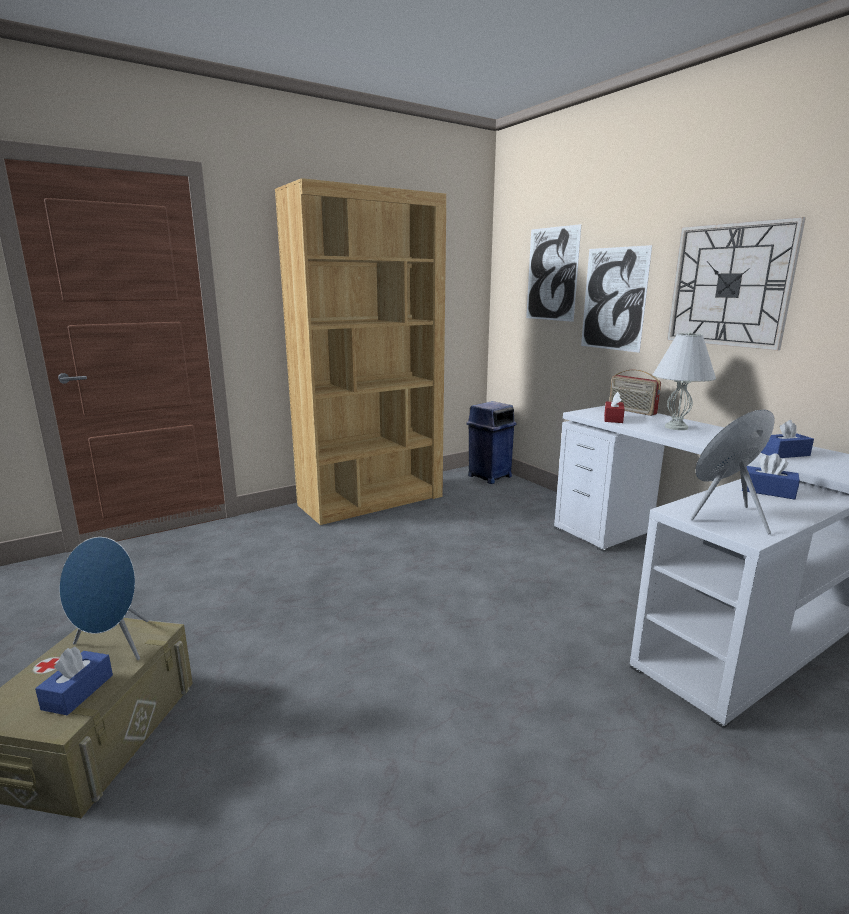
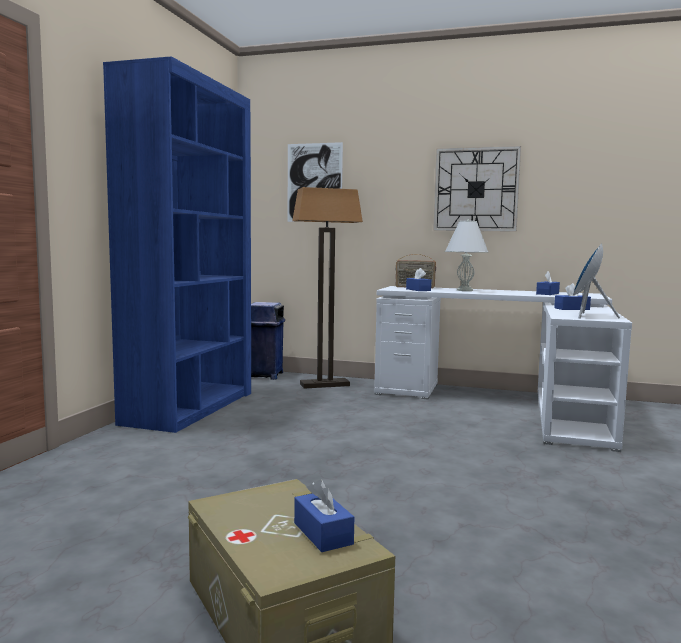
camera: 40 degrees left, 10 degrees down
blue speaker [59,537,148,660] -> none
brown bookcase [275,178,446,525] -> blue bookcase [103,56,251,433]
picture [581,245,652,353] -> none
red tissue box [604,392,625,423] -> blue tissue box [406,268,431,291]
none -> floor lamp [292,187,363,389]

